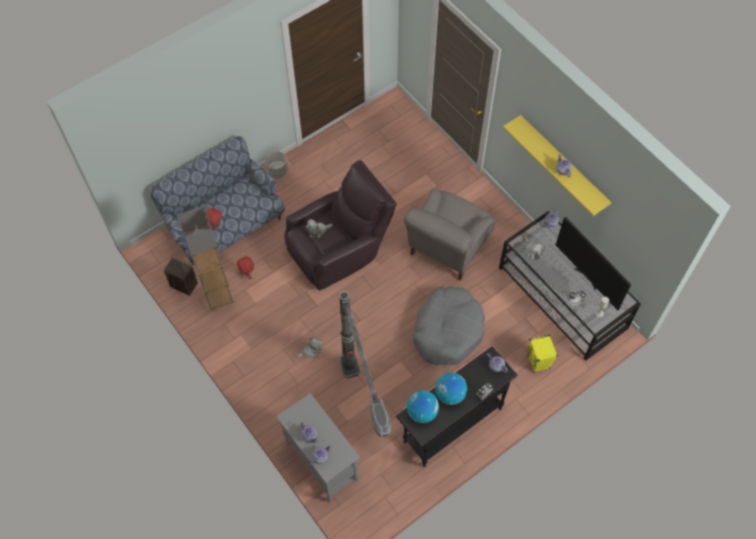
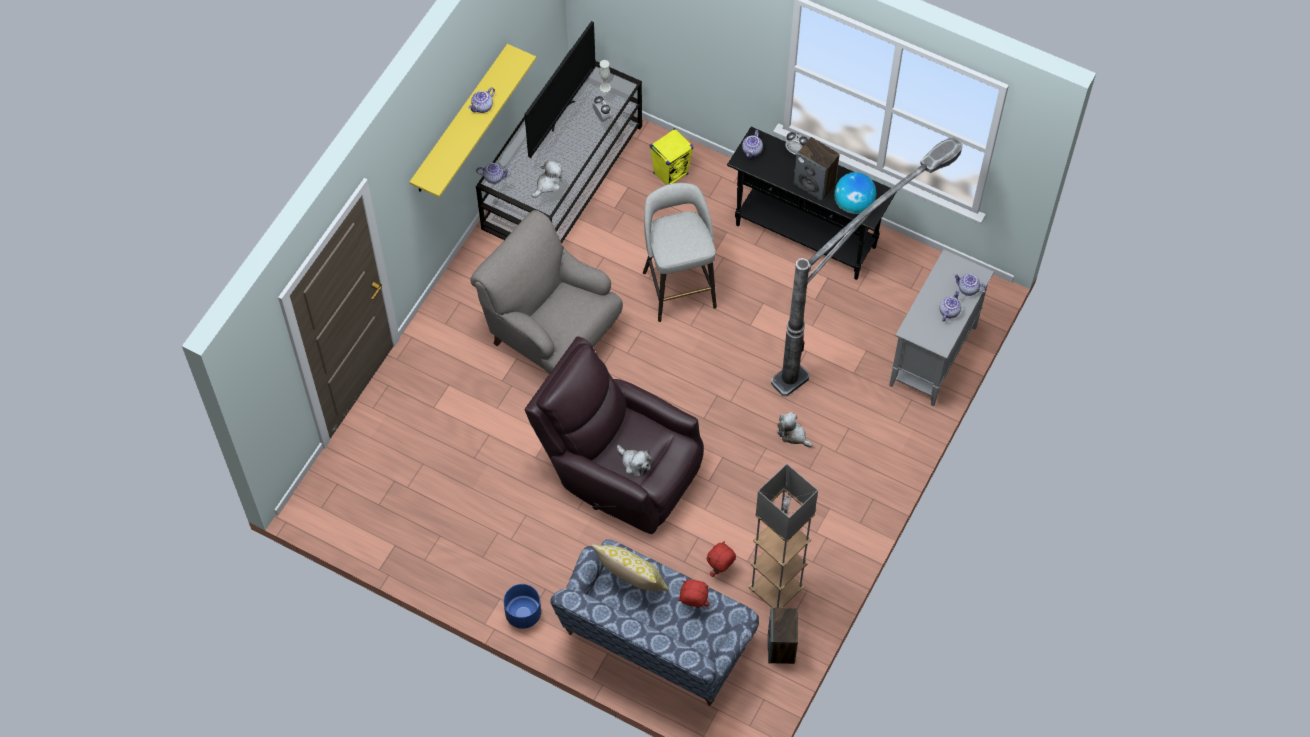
camera: 115 degrees left, 0 degrees up
grey planter [265,151,288,178] -> blue planter [503,584,541,629]
grey armchair [404,189,496,281] -> grey armchair turned 150 degrees counterclockwise [471,210,623,374]
grey dog bed [413,286,485,365] -> grey stool [643,183,717,322]
globe [436,373,467,405] -> speaker [793,137,840,201]
none -> pillow [592,545,669,591]

